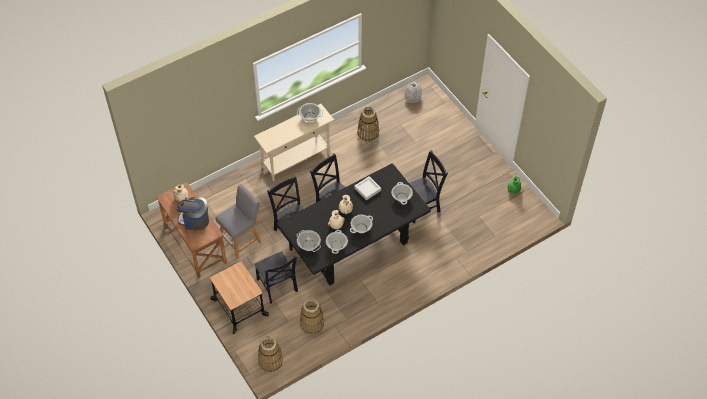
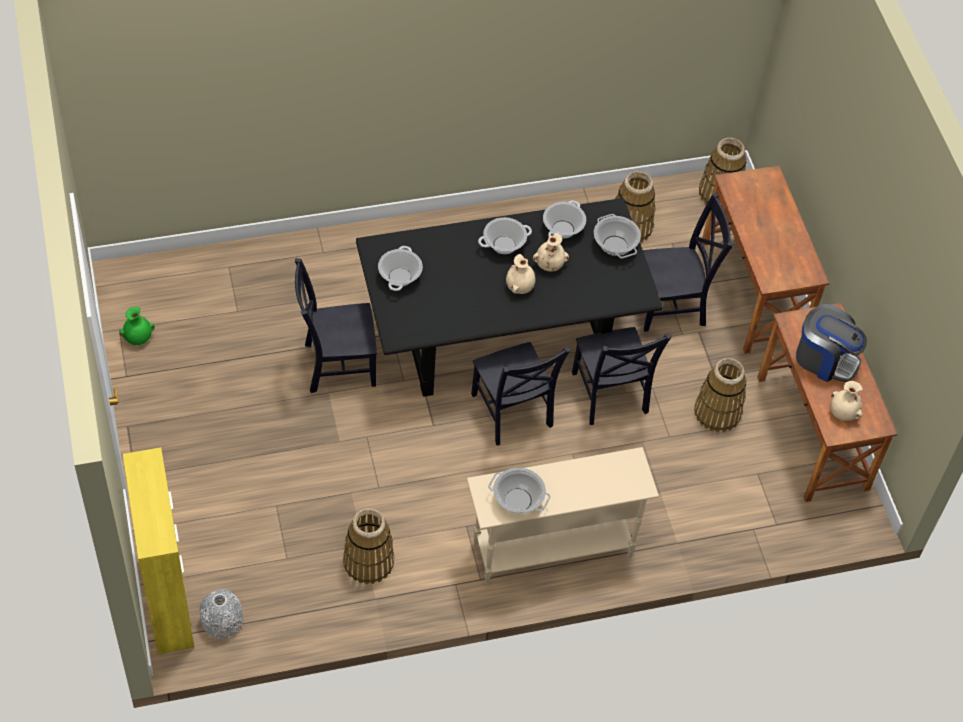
camera: 165 degrees left, 0 degrees up
cart [210,261,269,334] -> brown desk [702,166,829,354]
grey stool [216,184,261,259] -> basket [694,358,746,432]
black chair [254,251,298,304] -> black chair turned 90 degrees clockwise [643,193,733,332]
grey tray [355,176,381,200] -> none
none -> yellow cabinet [123,447,194,654]

